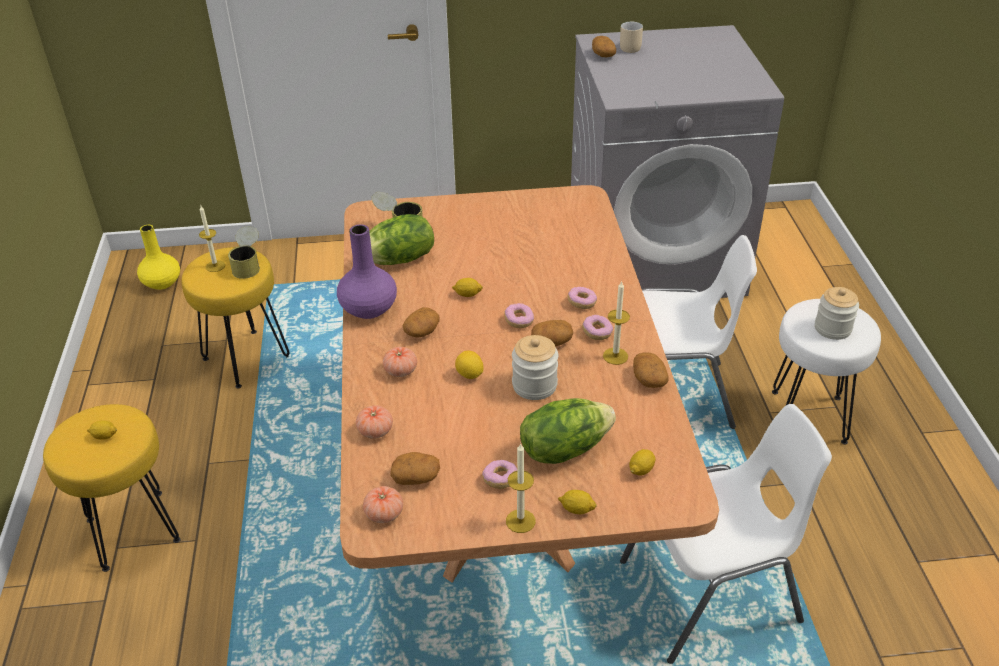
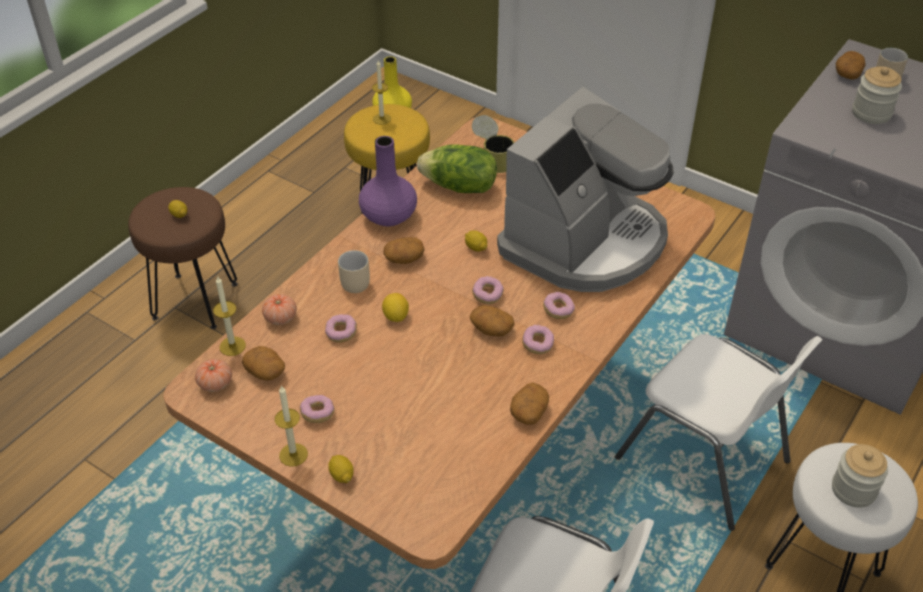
camera: 40 degrees right, 5 degrees up
yellow stool [43,404,181,572] -> brown stool [128,187,238,329]
can [228,226,260,279] -> none
tomato [383,347,417,377] -> beige mug [338,250,370,293]
jar [512,335,558,400] -> jar moved to [852,66,902,124]
lettuce [520,398,616,464] -> none
candle [603,280,630,365] -> candle moved to [213,277,246,356]
lemon [629,449,655,476] -> none
none -> donut [325,314,357,343]
none -> coffee machine [497,87,674,292]

